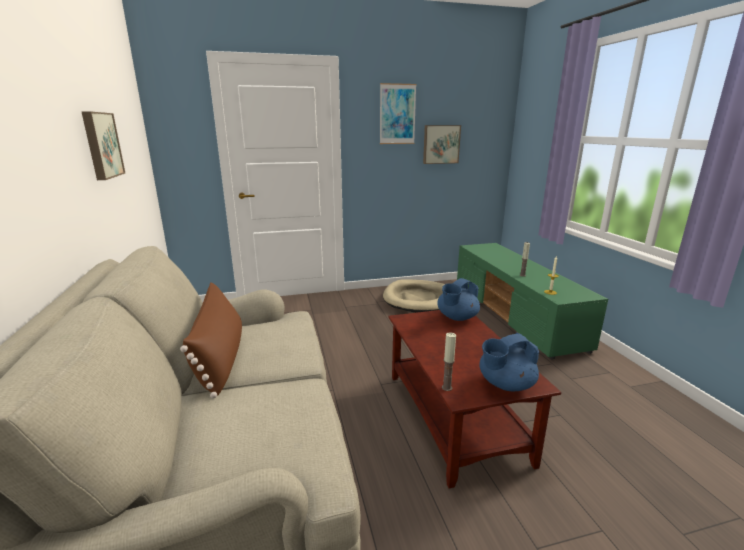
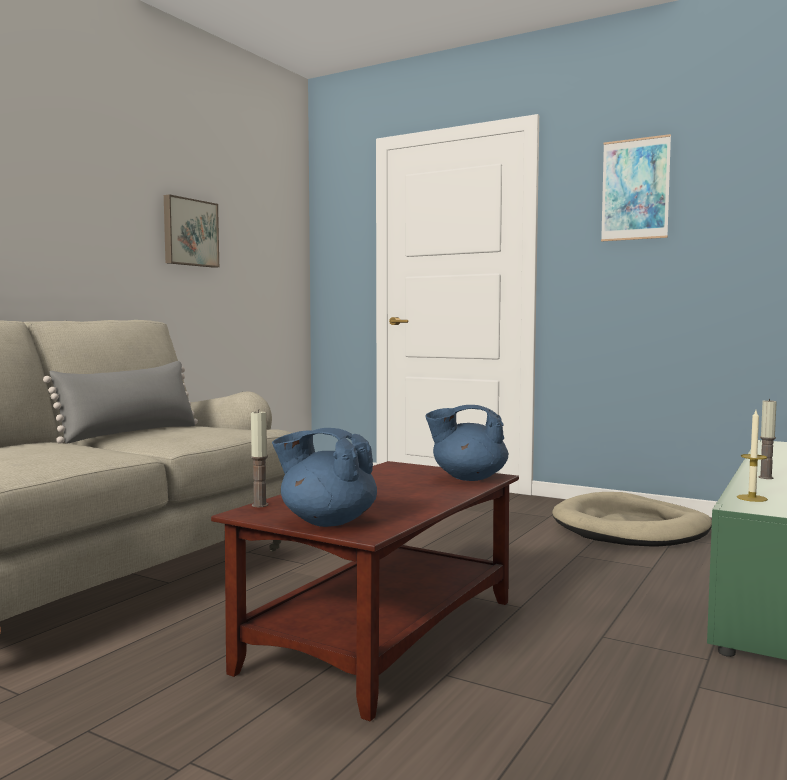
camera: 45 degrees right, 15 degrees down
brown pillow [180,282,242,399] -> grey pillow [43,361,198,444]
picture [423,125,461,164] -> none

